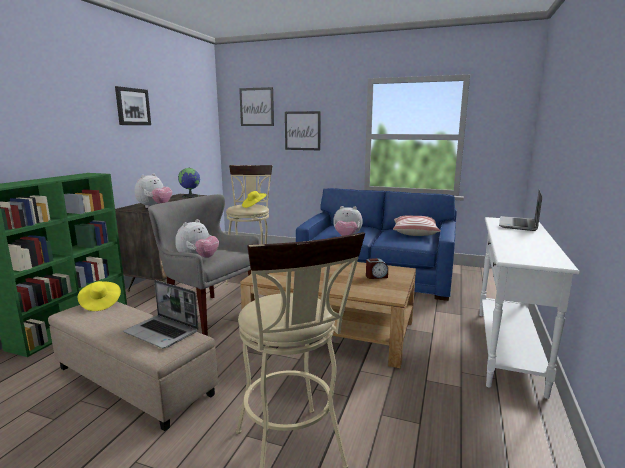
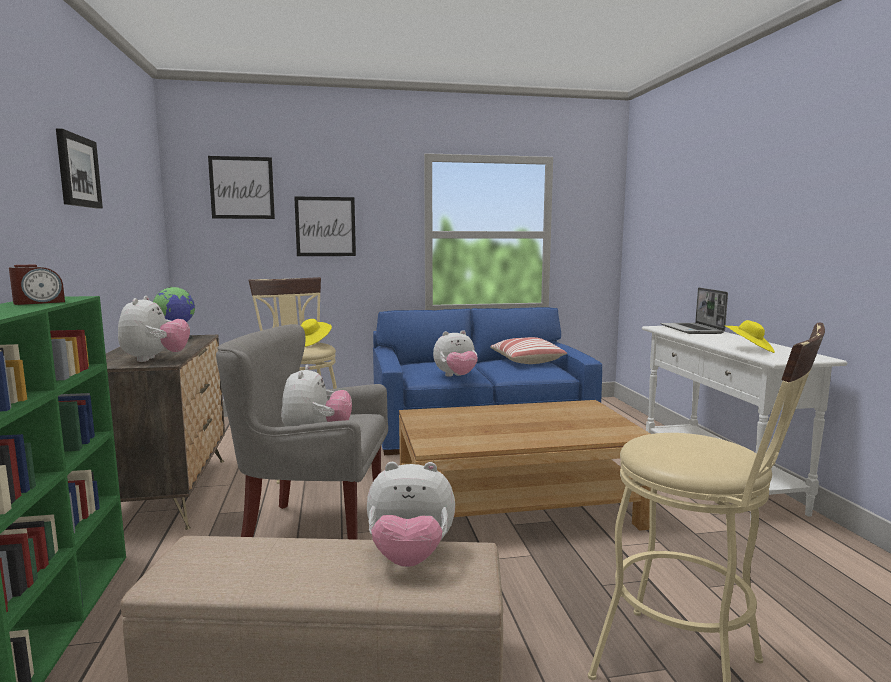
camera: 30 degrees left, 5 degrees down
yellow hat [78,281,121,311] -> yellow hat moved to [726,320,775,353]
laptop [123,280,199,349] -> plush toy [367,462,455,567]
alarm clock [366,258,388,279] -> alarm clock moved to [9,264,65,305]

